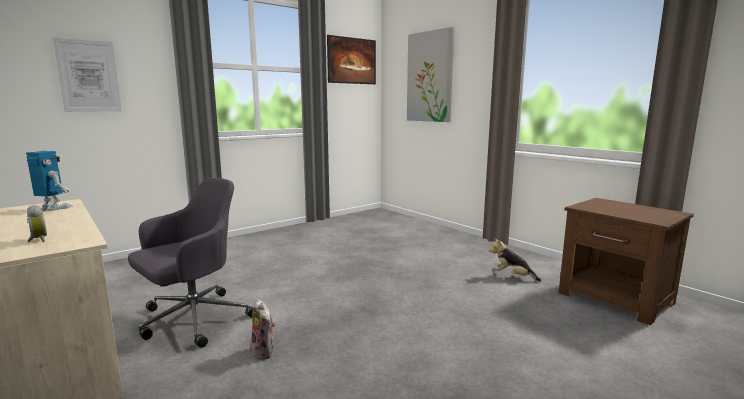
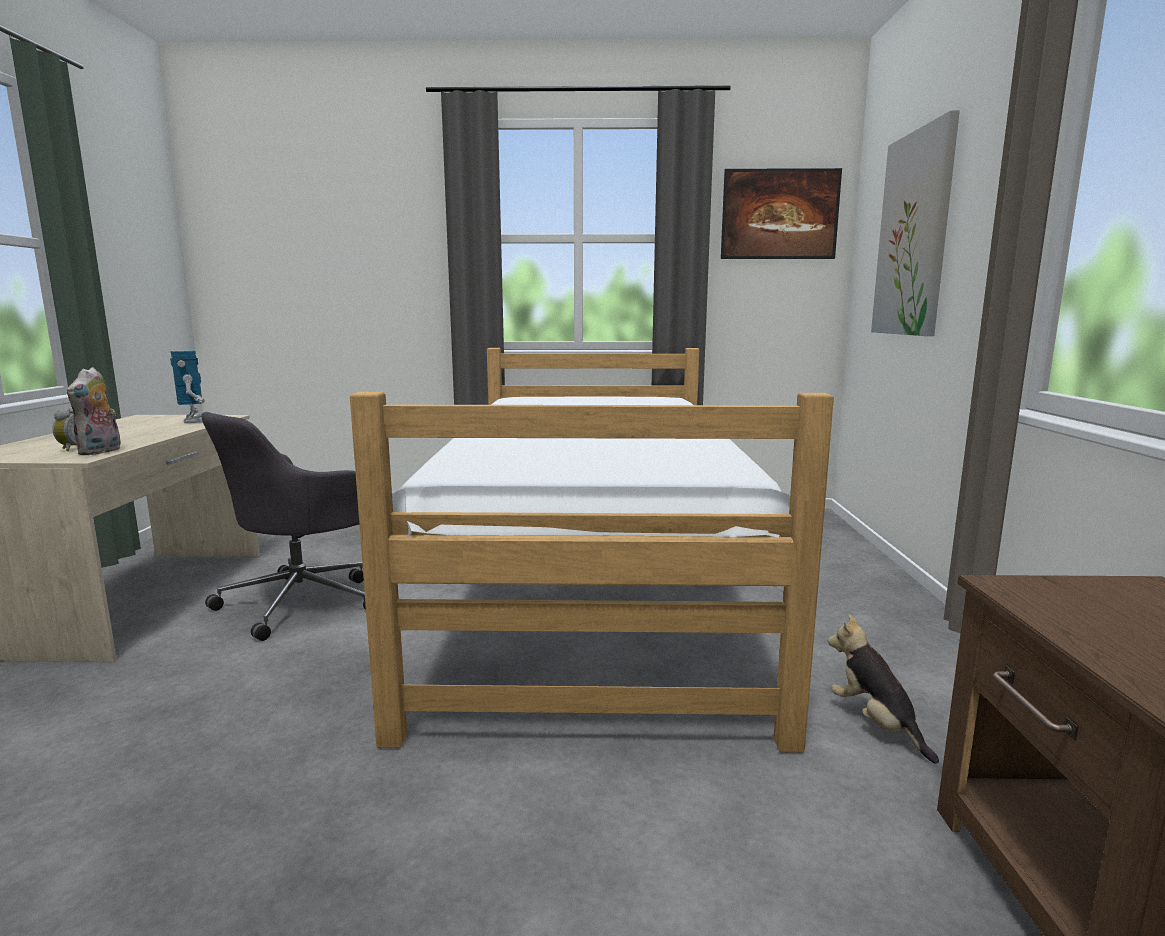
camera: 40 degrees right, 0 degrees up
picture [53,38,122,112] -> none
grey office chair [128,178,253,348] -> grey office chair turned 135 degrees clockwise [201,412,366,641]
plush toy [251,299,275,360] -> plush toy moved to [67,367,121,455]
none -> bed [350,348,834,753]

